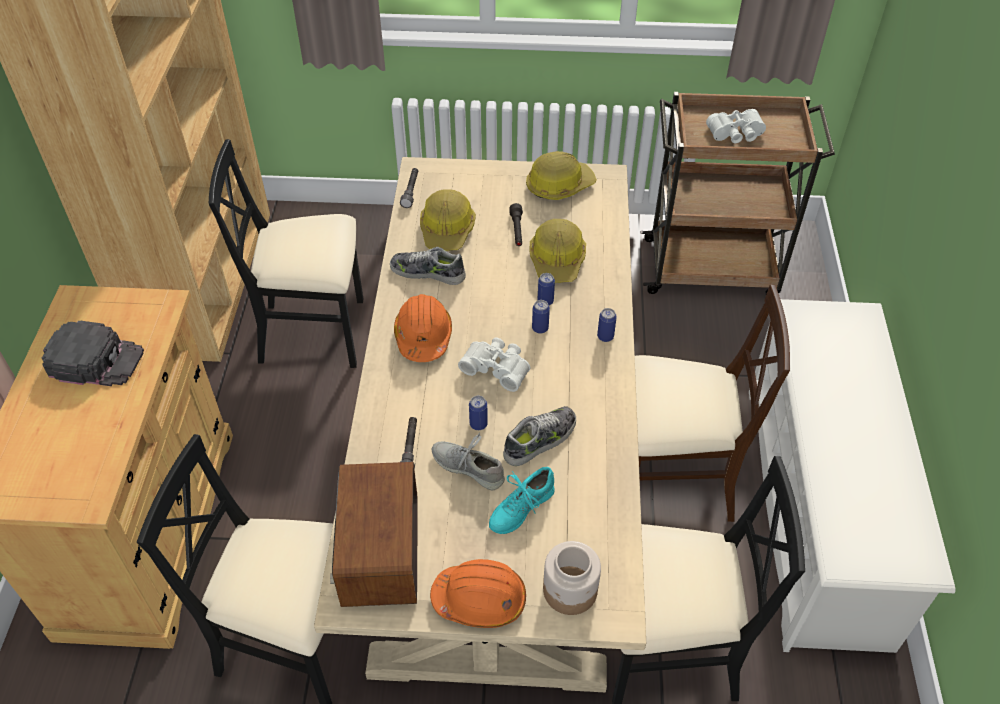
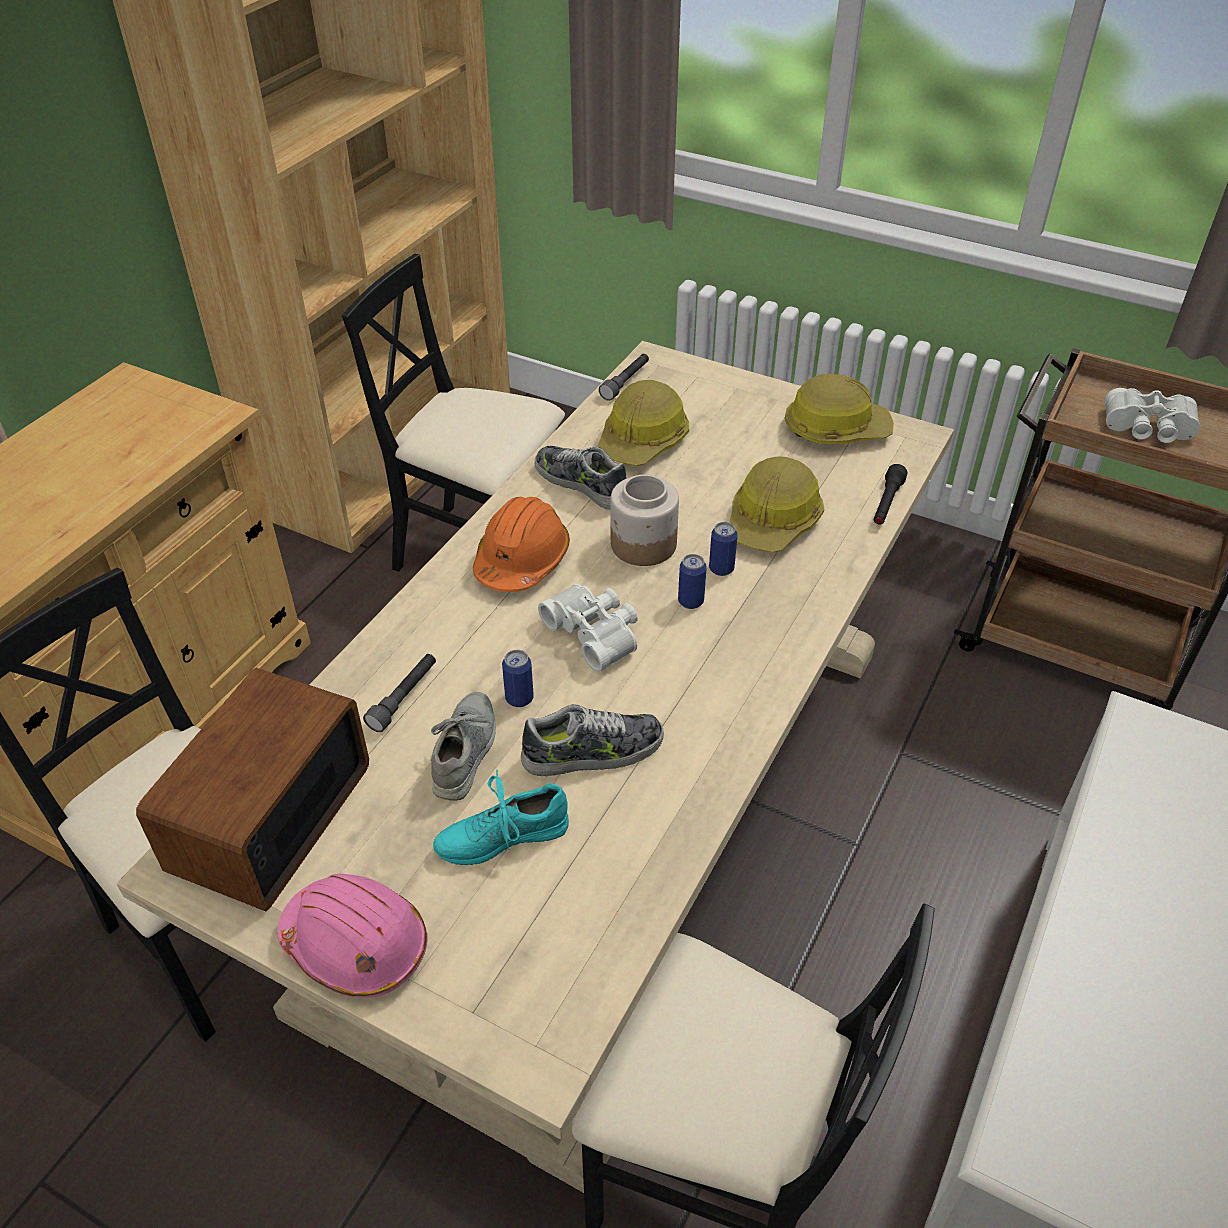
camera: 25 degrees right, 5 degrees down
black cap [42,321,144,387] -> none
orange hard hat [430,559,526,628] -> pink hard hat [277,874,427,998]
grey shoe [432,433,505,491] -> grey shoe turned 45 degrees clockwise [431,692,496,801]
black flashlight [509,203,523,246] -> black flashlight moved to [874,464,907,525]
jar [543,541,601,615] -> jar moved to [611,474,679,566]
can [597,308,617,342] -> none
beige chair [635,285,790,522] -> none

